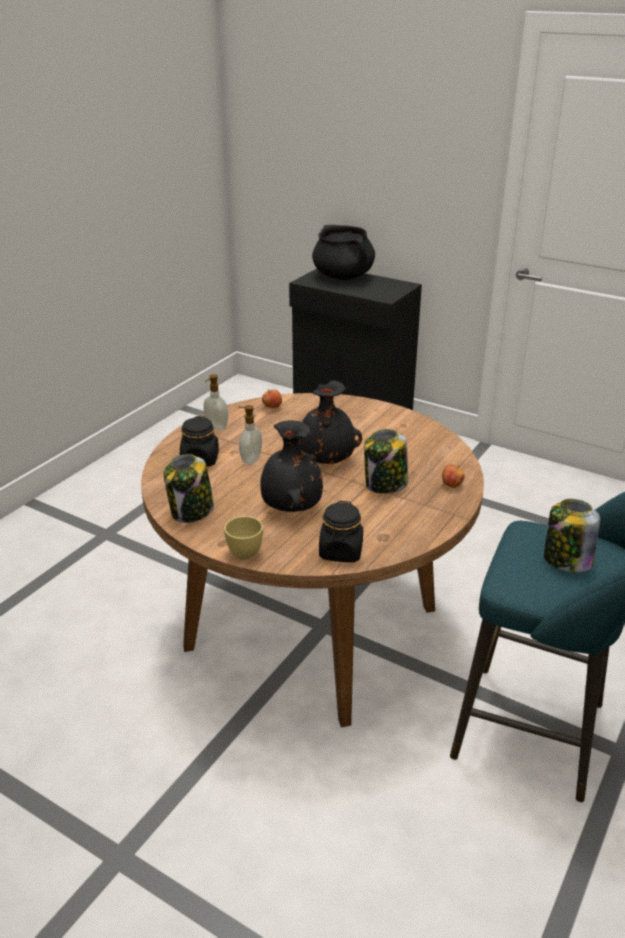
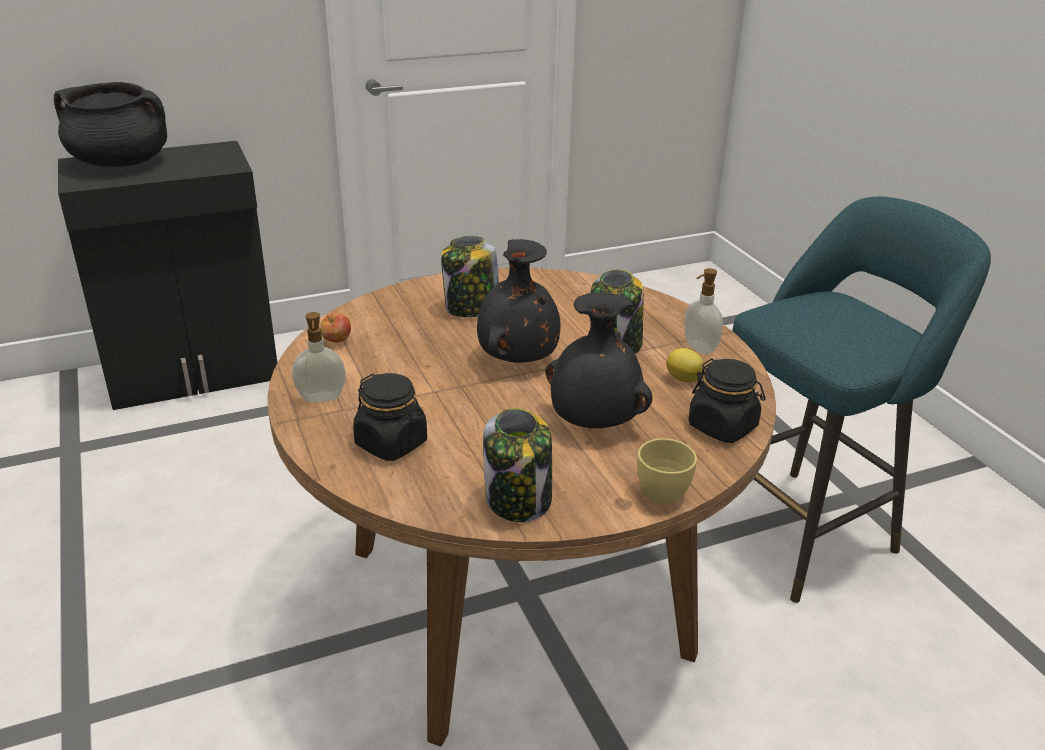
camera: 55 degrees left, 0 degrees up
soap dispenser [238,405,262,465] -> soap dispenser moved to [684,268,723,354]
apple [442,464,465,488] -> none
jar [544,499,600,573] -> jar moved to [441,236,499,317]
none -> lemon [666,348,704,383]

